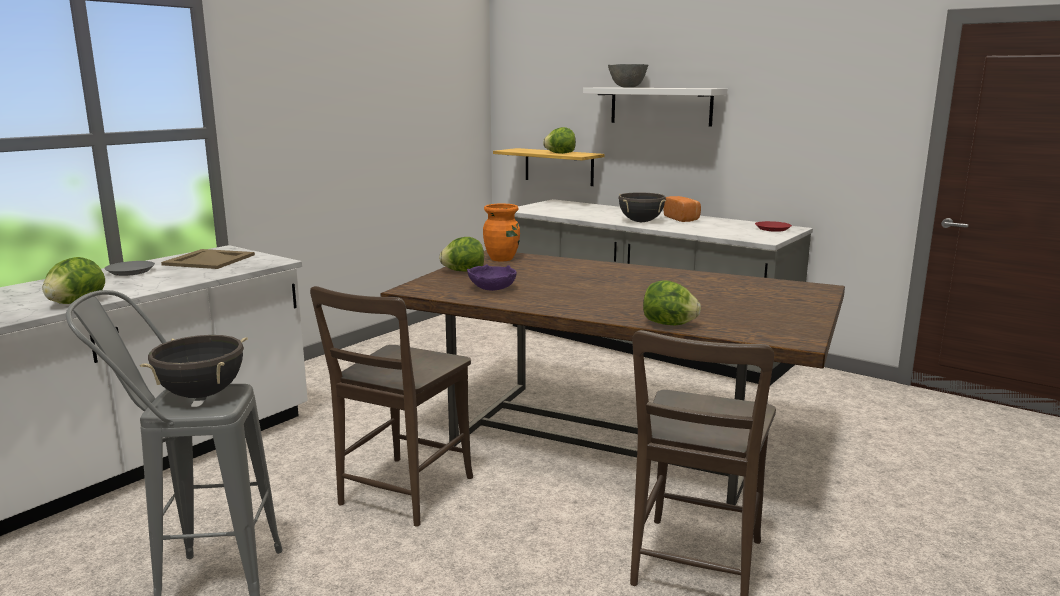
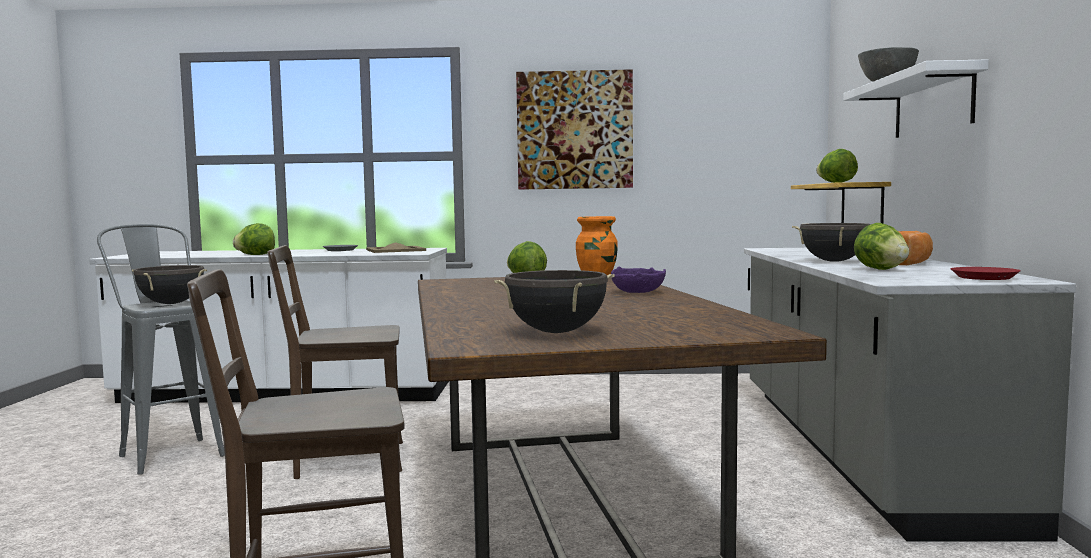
camera: 55 degrees right, 10 degrees down
purple bowl [467,264,517,291] -> purple bowl moved to [611,267,666,293]
lettuce [643,280,701,325] -> lettuce moved to [854,223,909,270]
none -> black cooking pot [494,270,615,333]
none -> picture [516,69,633,190]

